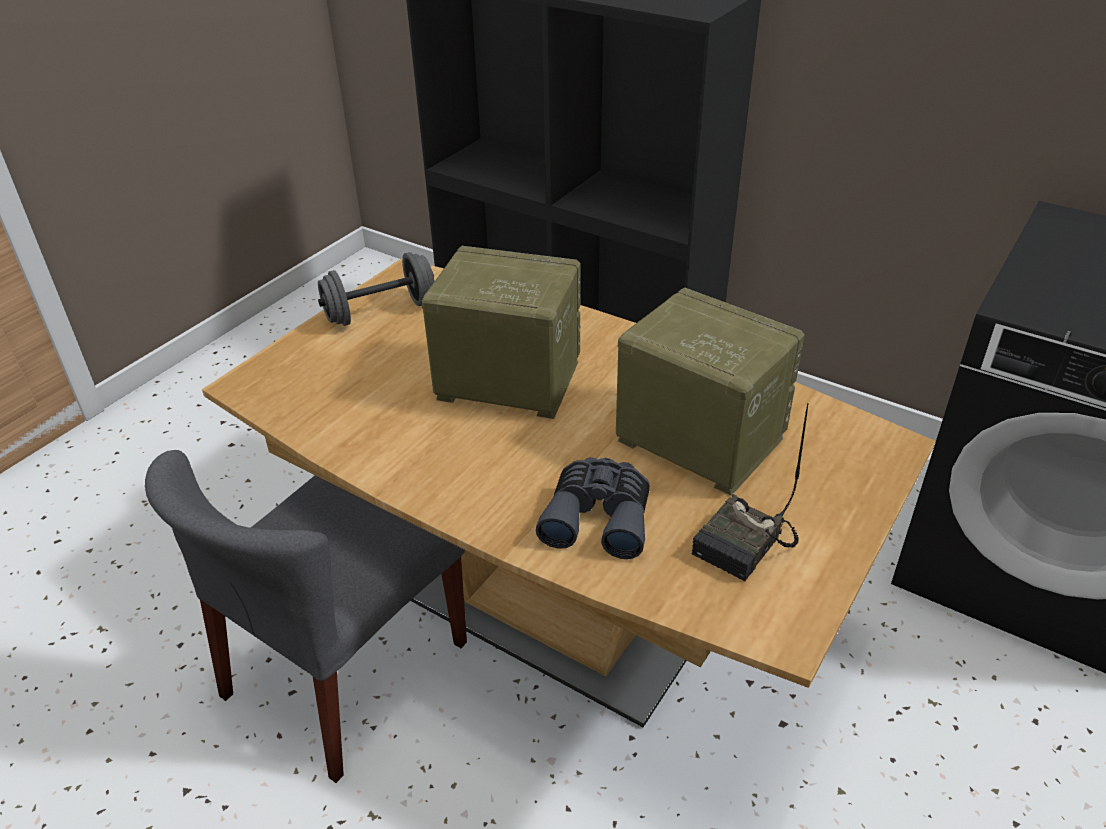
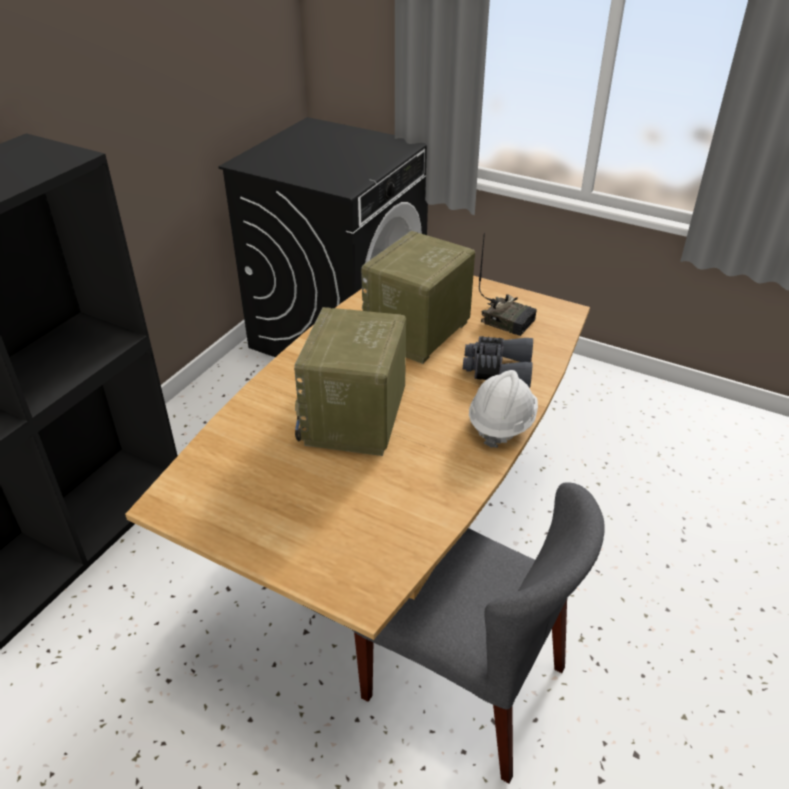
camera: 95 degrees left, 0 degrees up
grey dumbbell [318,252,434,326] -> none
none -> white hard hat [469,370,538,448]

